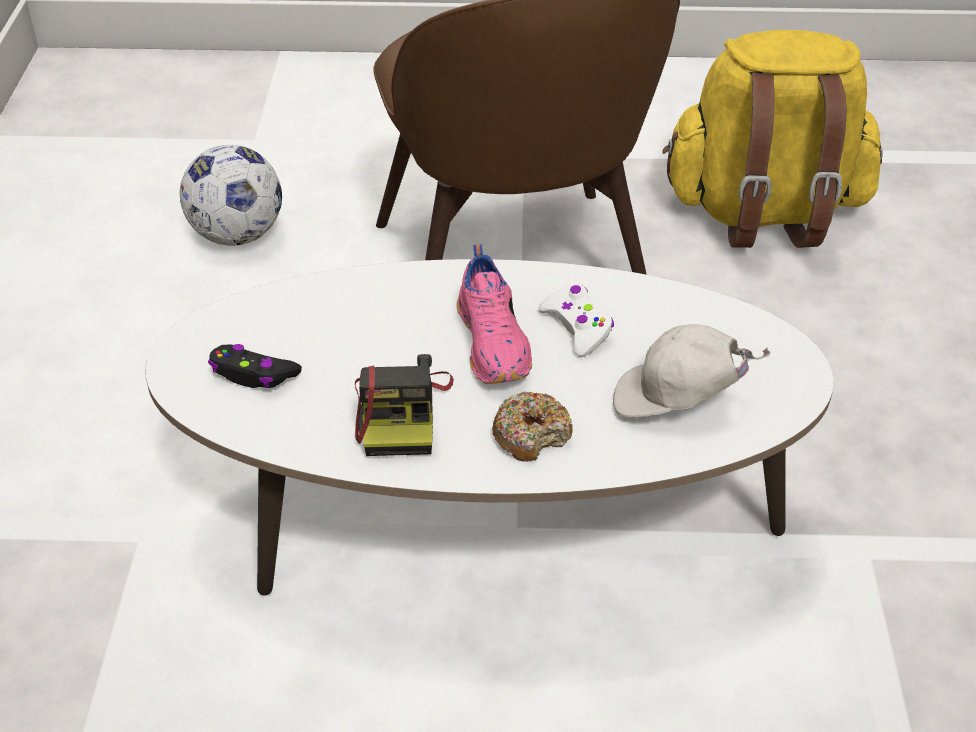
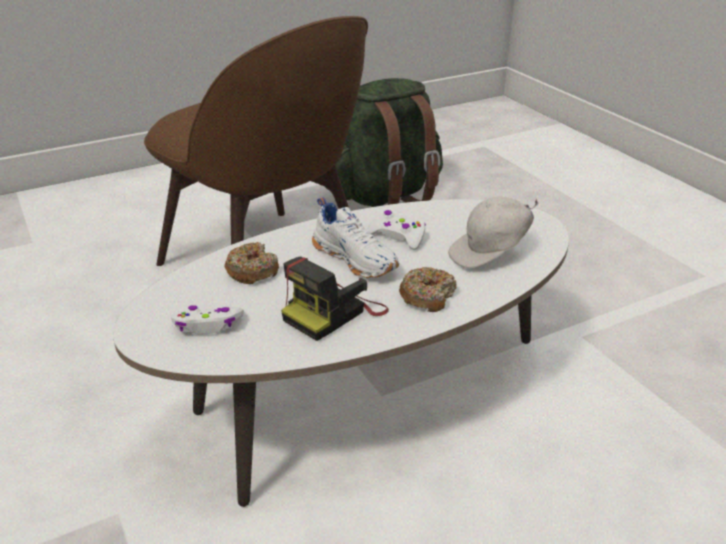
camera: 30 degrees left, 10 degrees down
football [179,145,282,246] -> none
black game controller [208,344,302,388] -> white game controller [171,305,244,335]
camera [355,354,454,456] -> camera turned 75 degrees clockwise [281,257,389,341]
pink shoe [457,244,532,384] -> white shoe [312,197,399,278]
yellow backpack [662,30,883,248] -> green backpack [326,78,443,207]
none -> donut [224,242,279,284]

